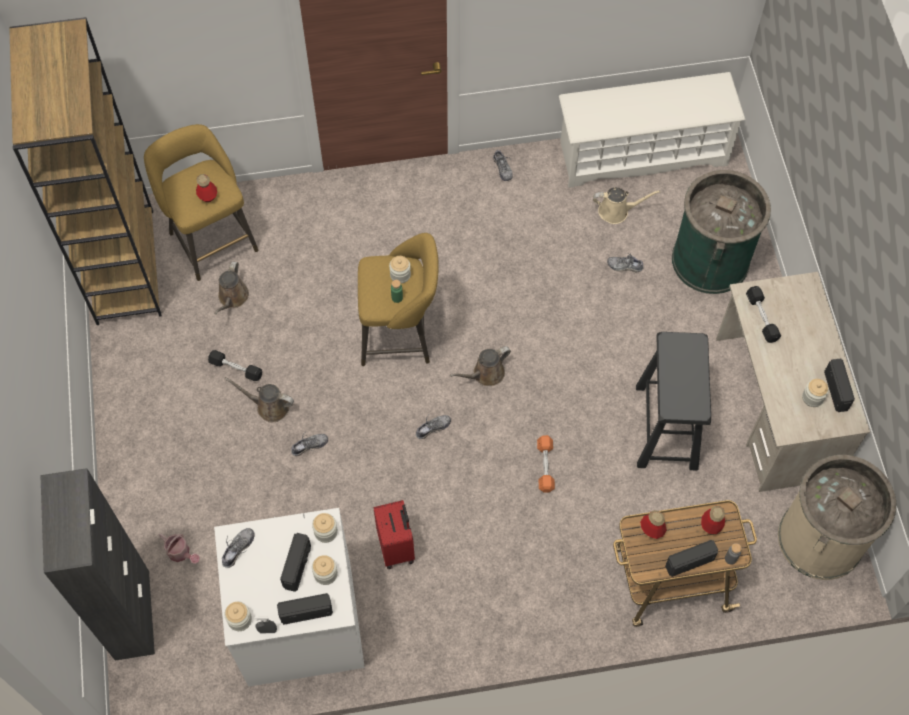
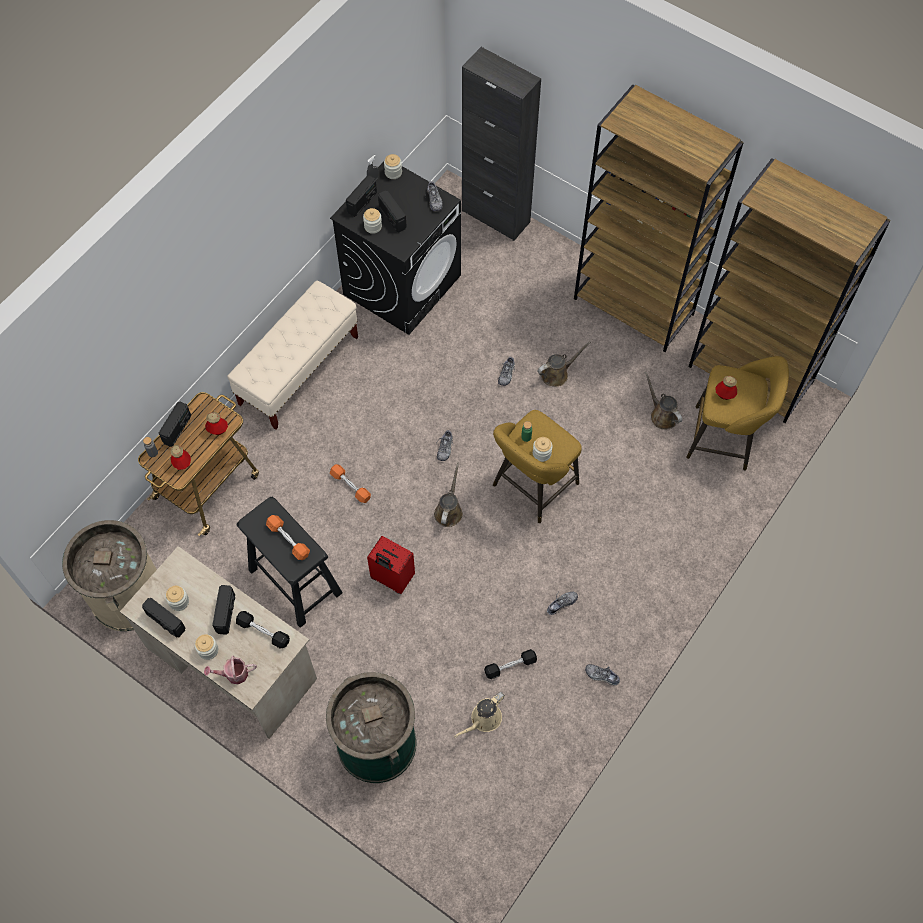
camera: 135 degrees right, 0 degrees up
watering can [159,533,200,564] -> watering can moved to [204,656,257,684]
black dumbbell [208,350,262,381] -> black dumbbell moved to [484,649,537,679]
white washing machine [214,508,365,687] -> black washing machine [330,162,461,335]
jar [312,513,338,543] -> jar moved to [195,634,218,660]
red suitcase [374,500,415,569] -> red suitcase moved to [367,536,415,594]
white shoe rack [559,72,746,188] -> none
shoe [607,253,643,272] -> shoe moved to [547,592,578,615]
none -> radio [212,585,235,635]
none -> beige bench [227,281,358,430]
none -> orange dumbbell [266,515,310,560]
none -> brown bookcase [574,85,744,352]

